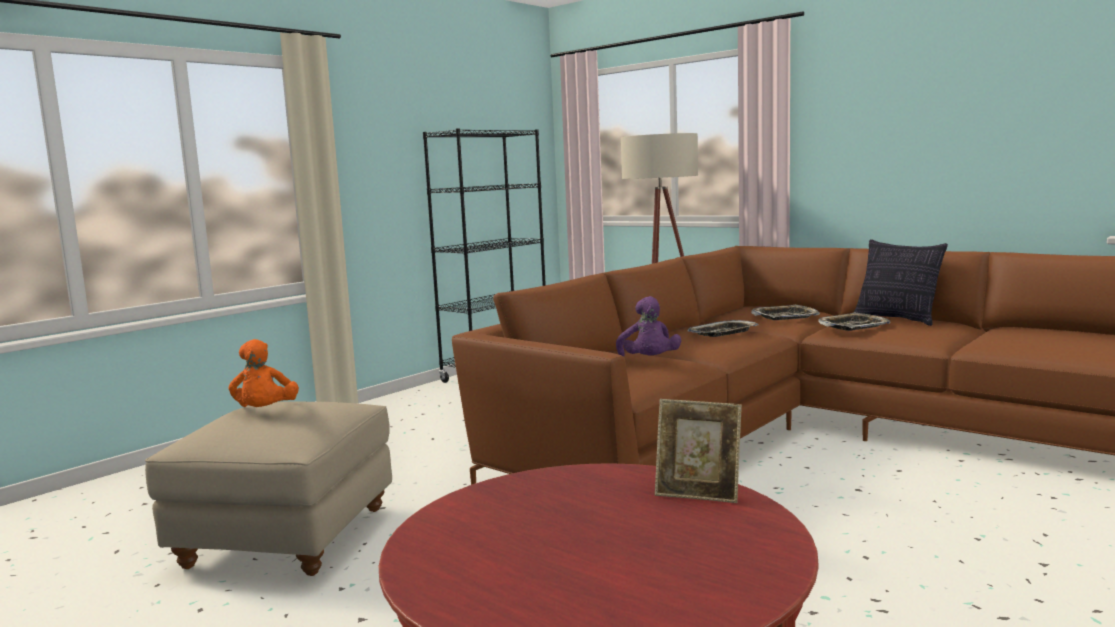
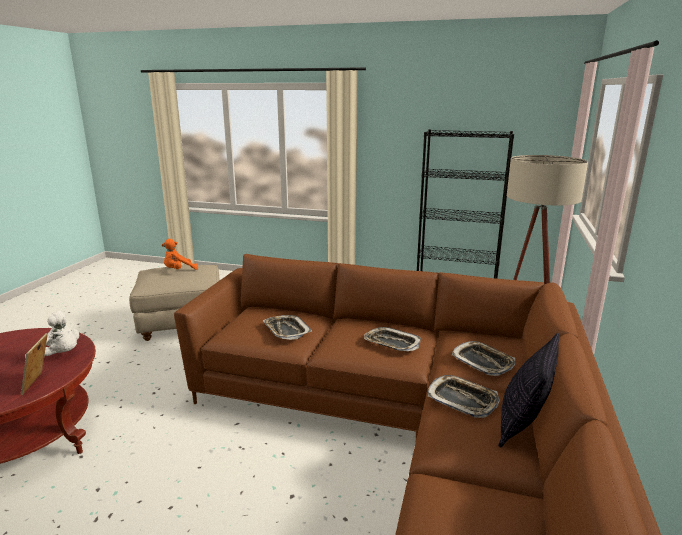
camera: 65 degrees right, 10 degrees up
purple plush toy [616,296,681,357] -> tray [263,315,312,340]
none -> white plush toy [25,311,79,358]

